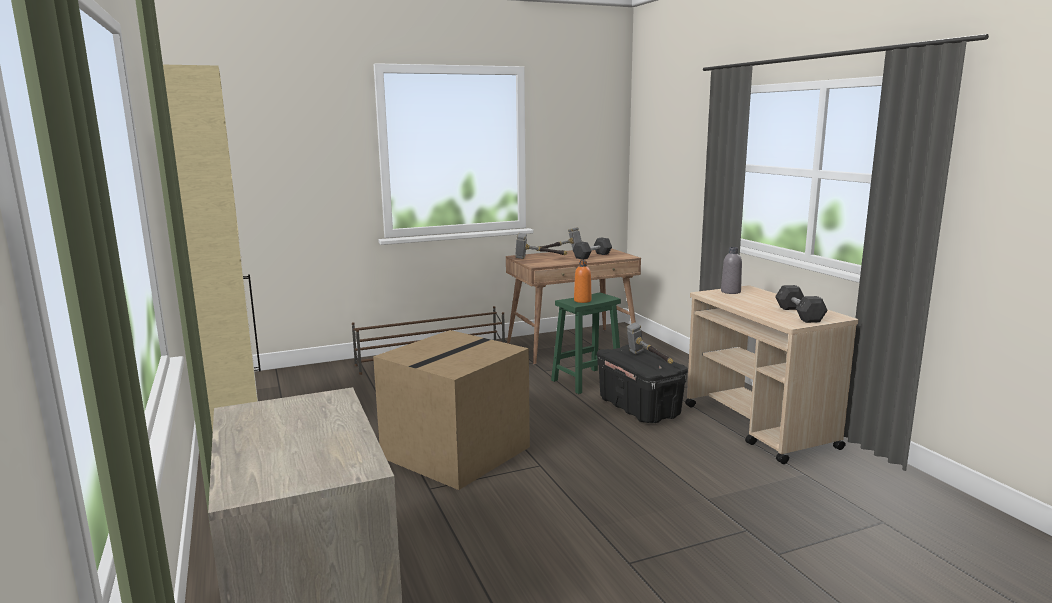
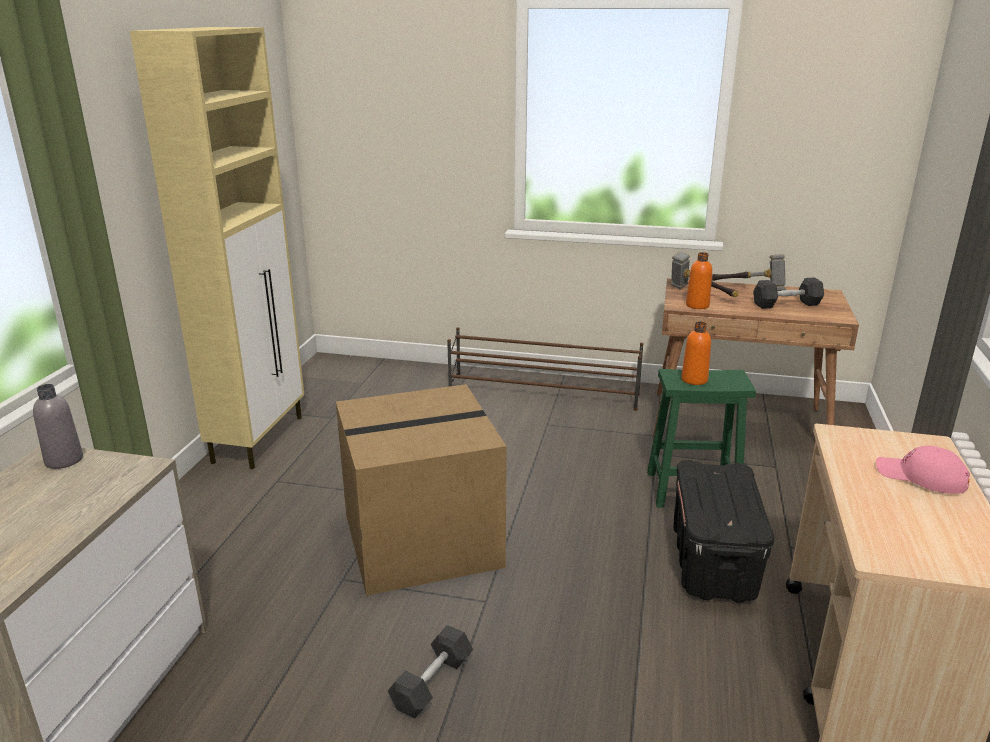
camera: 35 degrees right, 10 degrees up
hammer [627,322,673,364] -> none
grey bottle [721,247,742,294] -> grey bottle moved to [33,384,83,469]
grey dumbbell [775,285,828,323] -> grey dumbbell moved to [388,625,473,718]
none -> orange bottle [686,252,712,309]
none -> pink cap [876,445,970,494]

